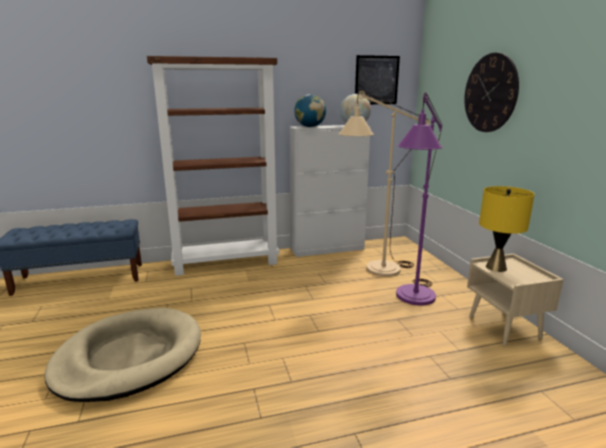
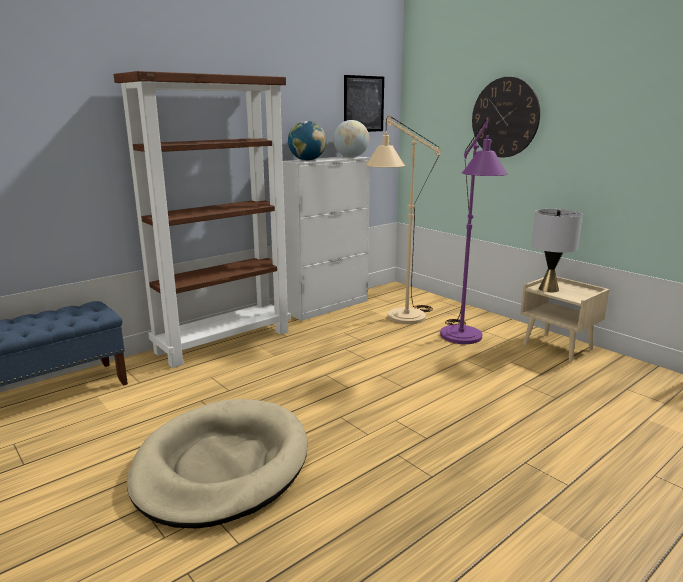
camera: 25 degrees left, 0 degrees up
yellow table lamp [479,186,535,272] -> grey table lamp [531,209,583,292]

